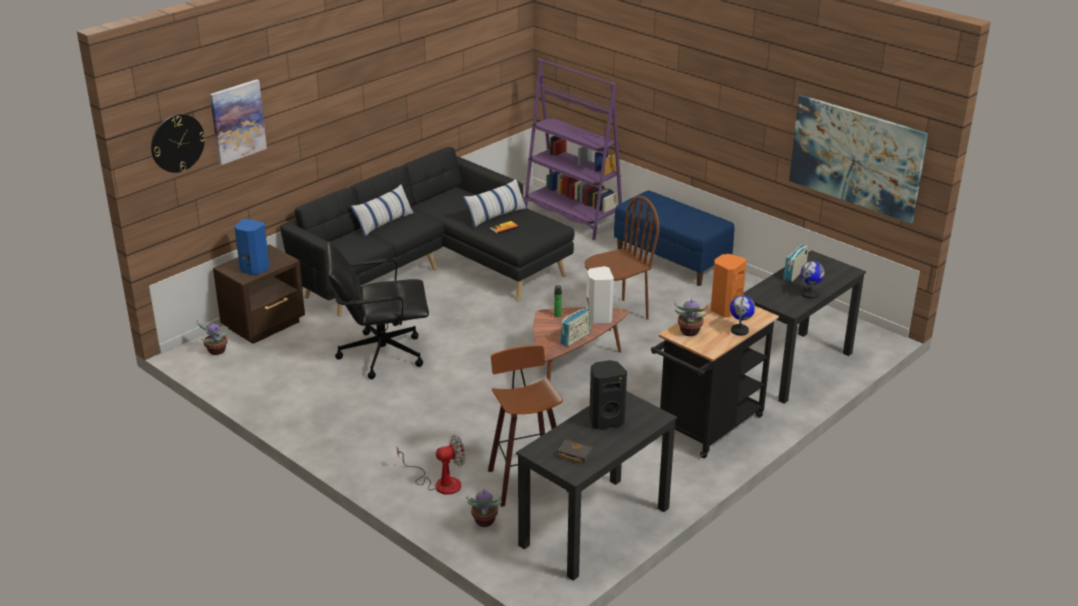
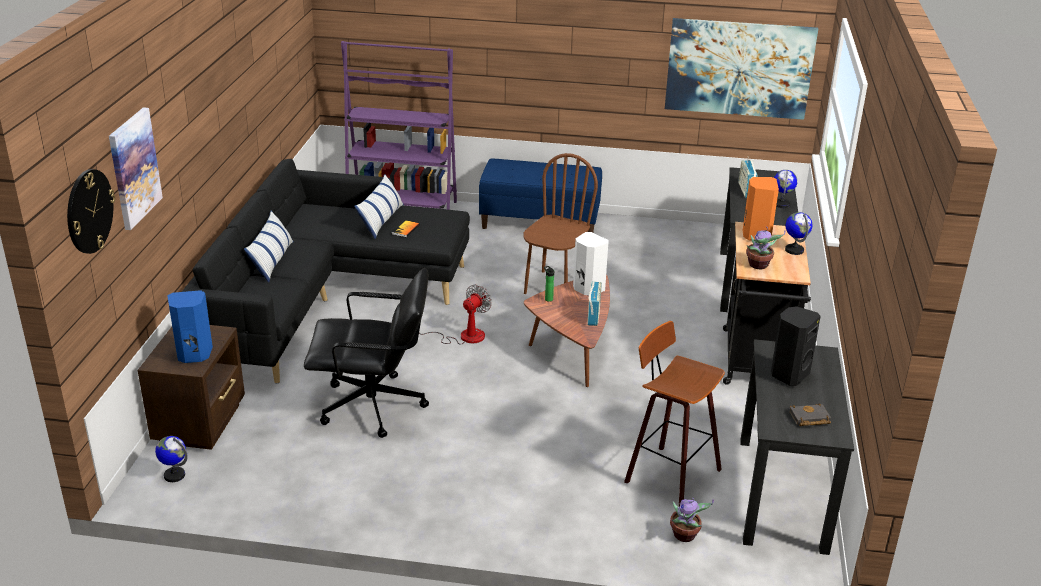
camera: 35 degrees left, 0 degrees up
potted plant [197,320,229,355] -> globe [155,436,188,482]
black office chair [326,242,429,379] -> black office chair turned 135 degrees counterclockwise [304,268,429,438]
fan [397,435,466,495] -> fan moved to [419,285,492,345]

